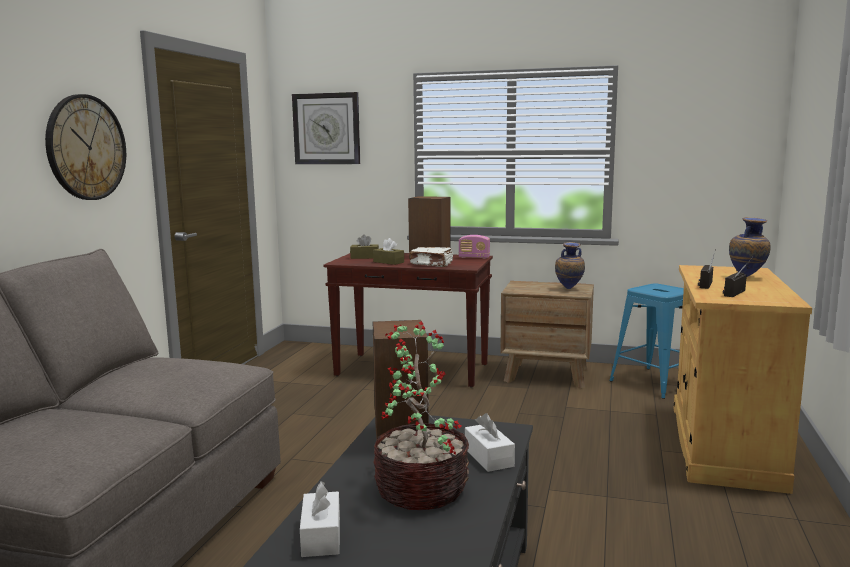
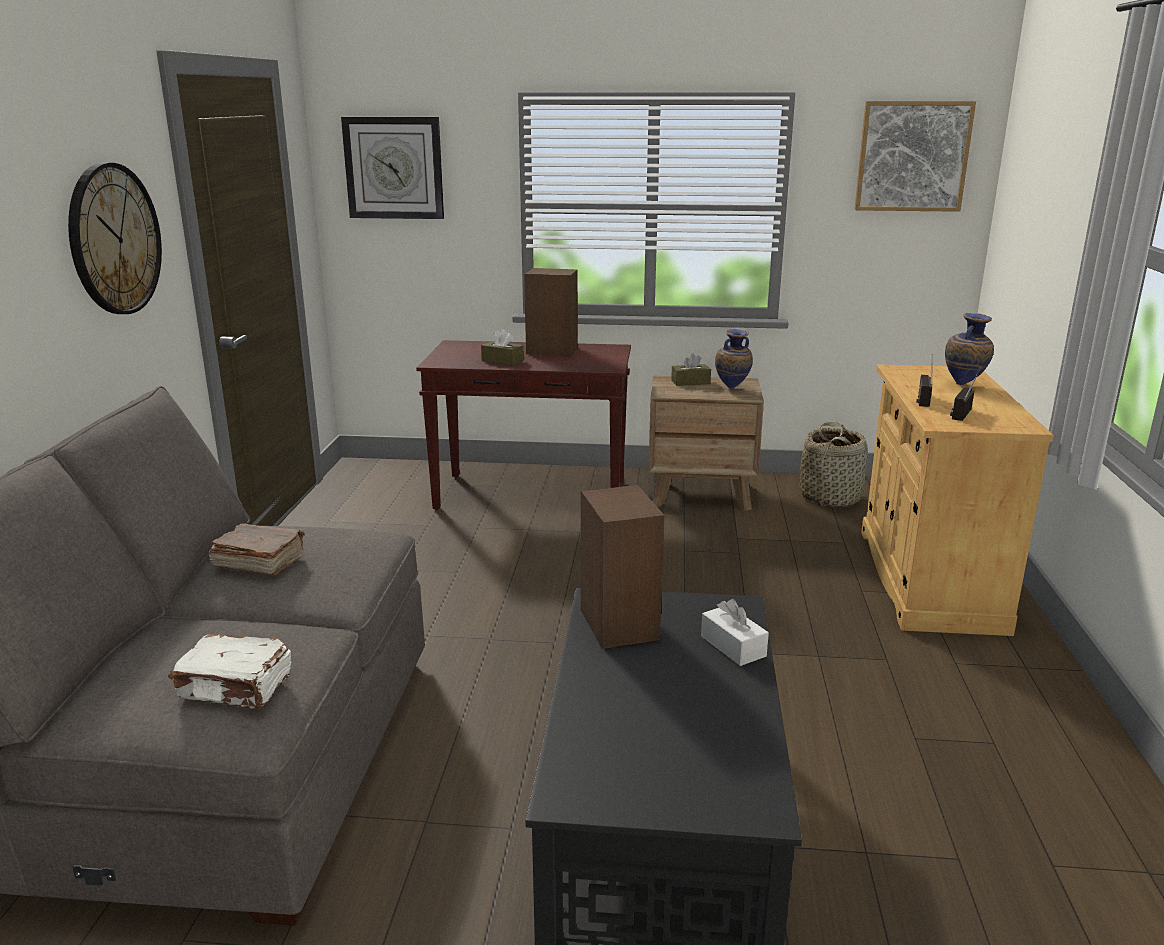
camera: 10 degrees left, 10 degrees up
white tissue box [300,481,340,557] -> none
brown tissue box [350,234,379,259] -> brown tissue box moved to [671,353,711,386]
potted plant [373,321,469,511] -> none
white book [409,247,453,267] -> white book moved to [168,634,291,709]
radio [459,235,490,259] -> none
blue stool [609,283,684,399] -> basket [799,422,868,508]
none -> brown book [209,523,305,576]
none -> picture [854,101,976,212]

